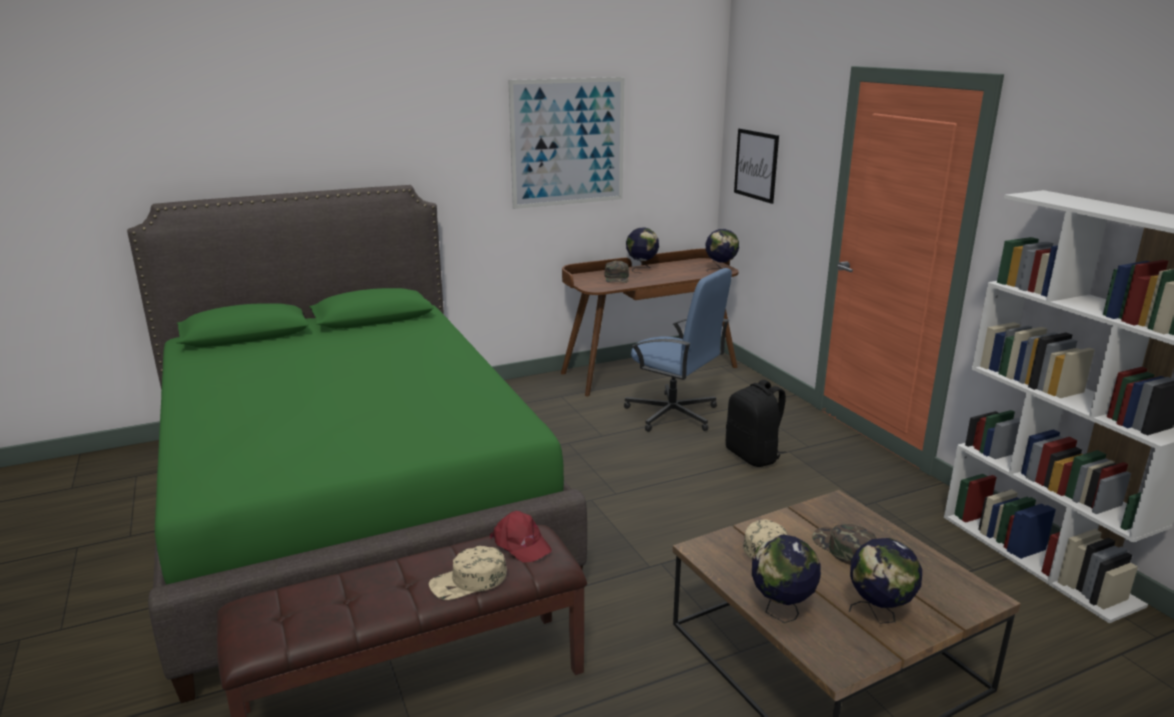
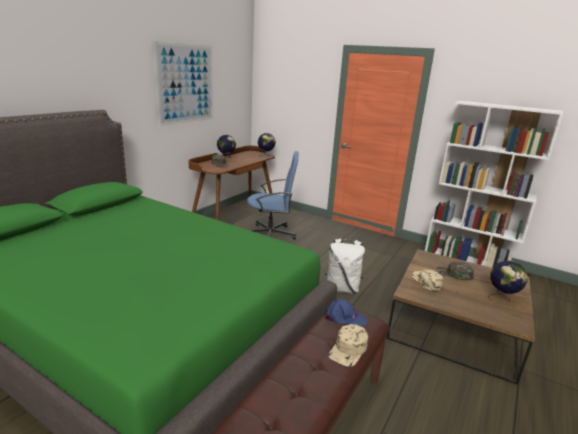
camera: 35 degrees left, 0 degrees up
red cap [490,511,552,563] -> blue cap [324,299,367,327]
black backpack [726,380,787,467] -> none
picture [734,128,779,204] -> none
globe [752,535,821,623] -> none
none -> white backpack [325,239,365,294]

